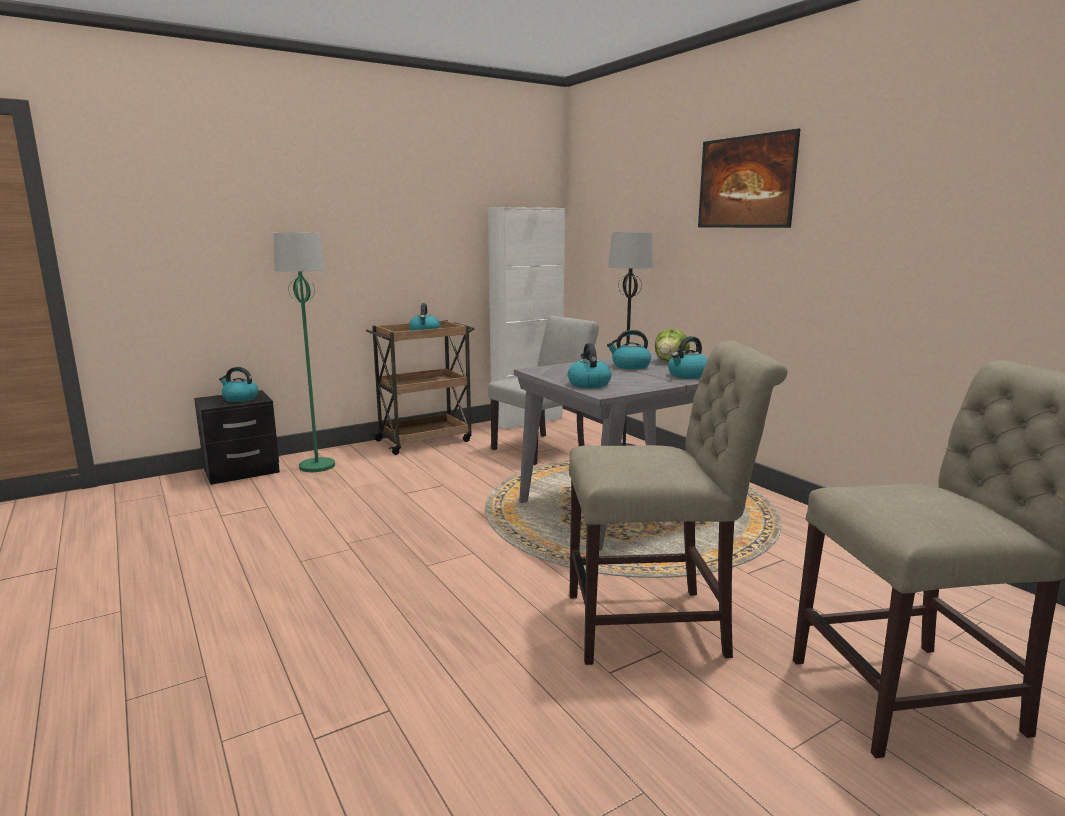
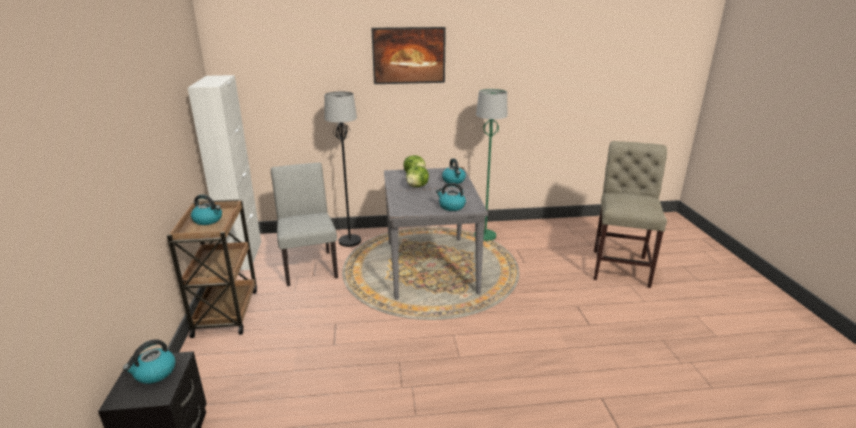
camera: 65 degrees left, 10 degrees up
green floor lamp [274,233,335,472] -> green floor lamp moved to [474,89,508,241]
beige chair [569,341,787,665] -> none
kettle [607,330,651,369] -> lettuce [406,166,429,187]

